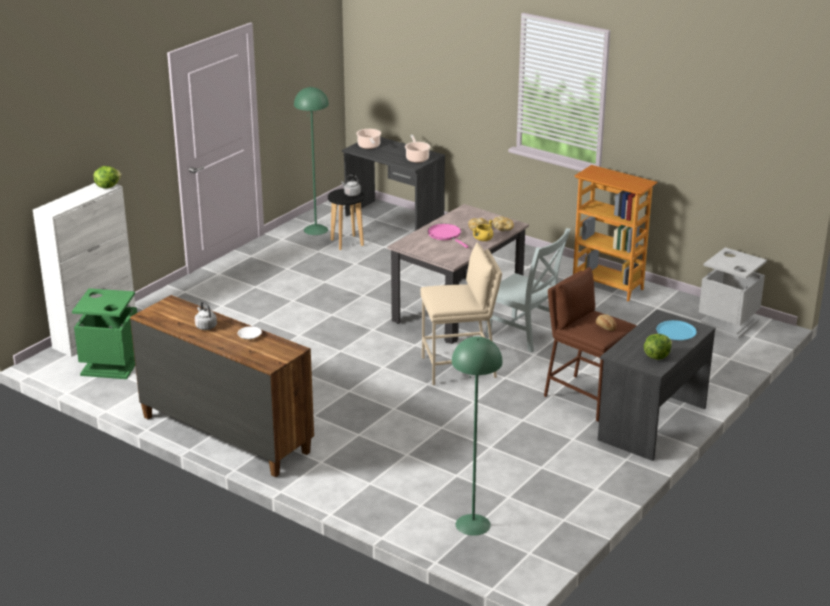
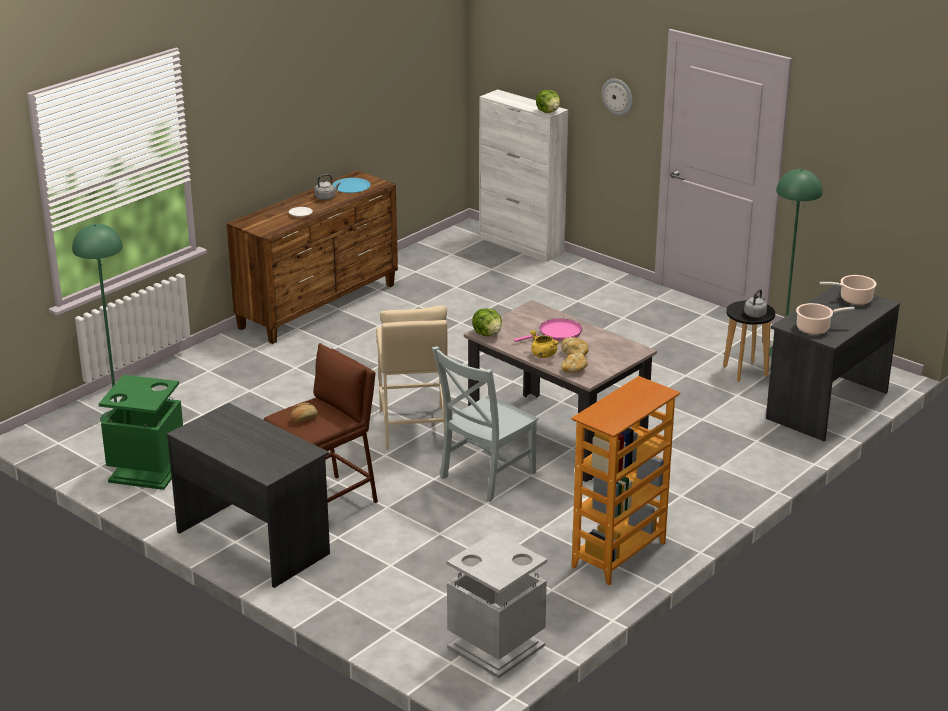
camera: 95 degrees right, 0 degrees up
green trash can [72,288,137,379] -> green trash can moved to [99,375,183,490]
lettuce [644,334,672,360] -> lettuce moved to [472,309,502,336]
blue plate [656,320,697,340] -> blue plate moved to [332,178,370,193]
none -> wall clock [602,79,633,116]

